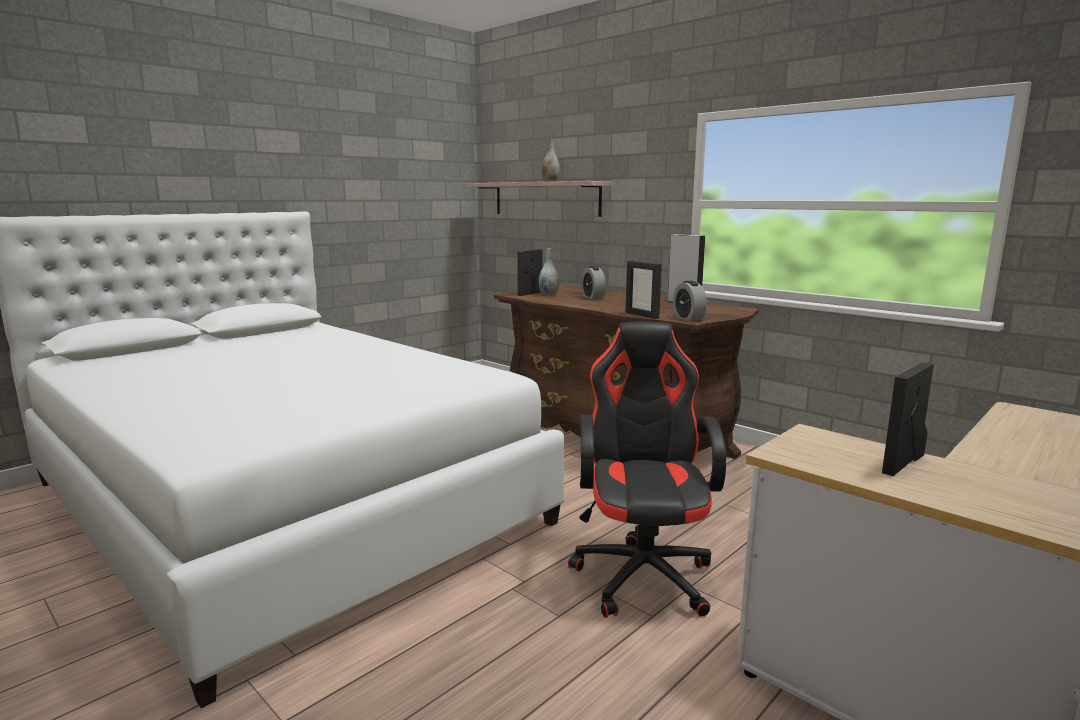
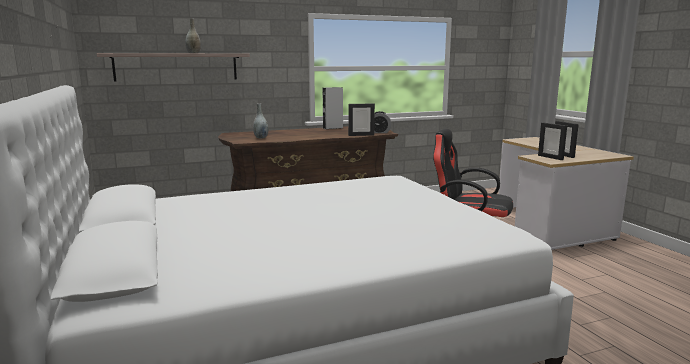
camera: 65 degrees left, 0 degrees up
picture frame [517,249,543,296] -> picture frame moved to [538,123,567,160]
alarm clock [581,266,606,299] -> none

